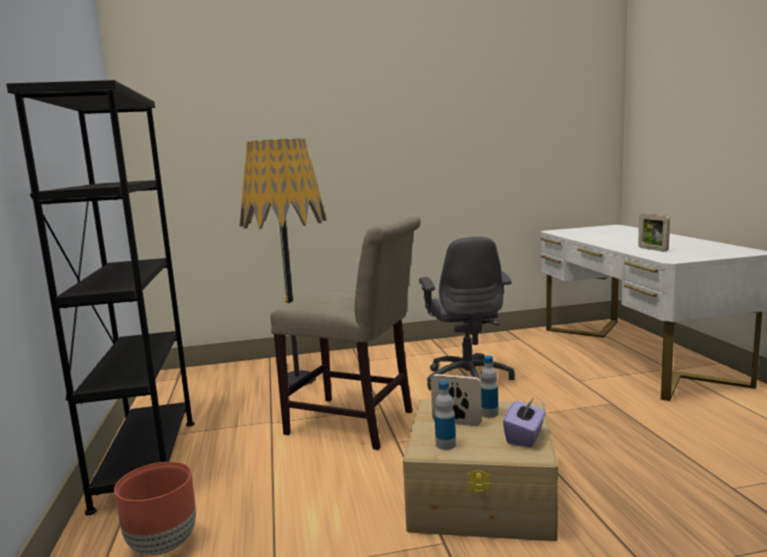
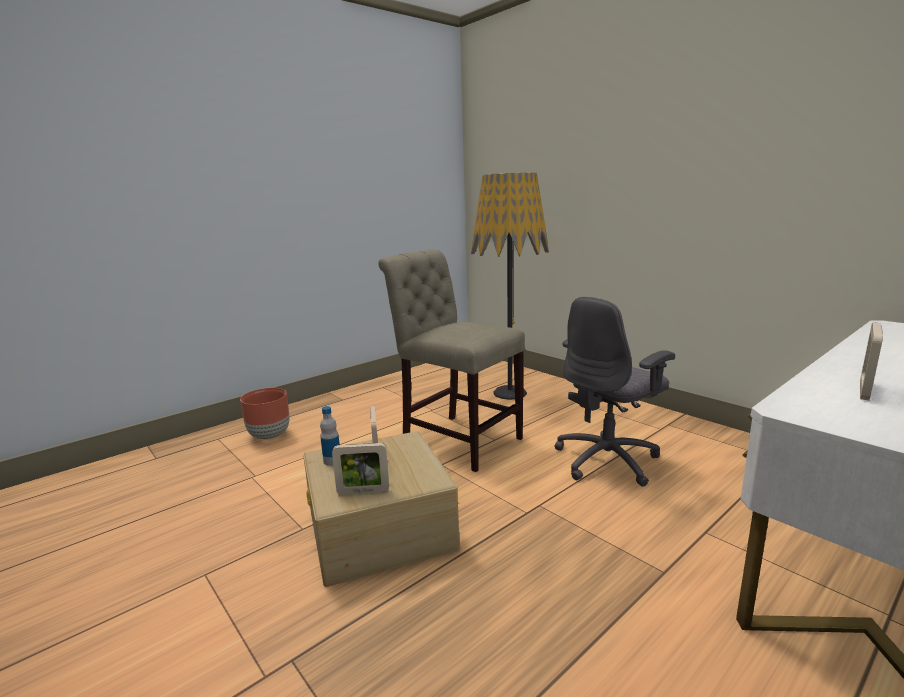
camera: 60 degrees right, 5 degrees up
black bookcase [6,80,194,515] -> none
beige chair [270,215,421,450] -> beige chair turned 135 degrees clockwise [378,249,525,472]
bottle [480,355,498,418] -> none
purple tissue box [503,399,546,447] -> picture frame [332,443,389,495]

